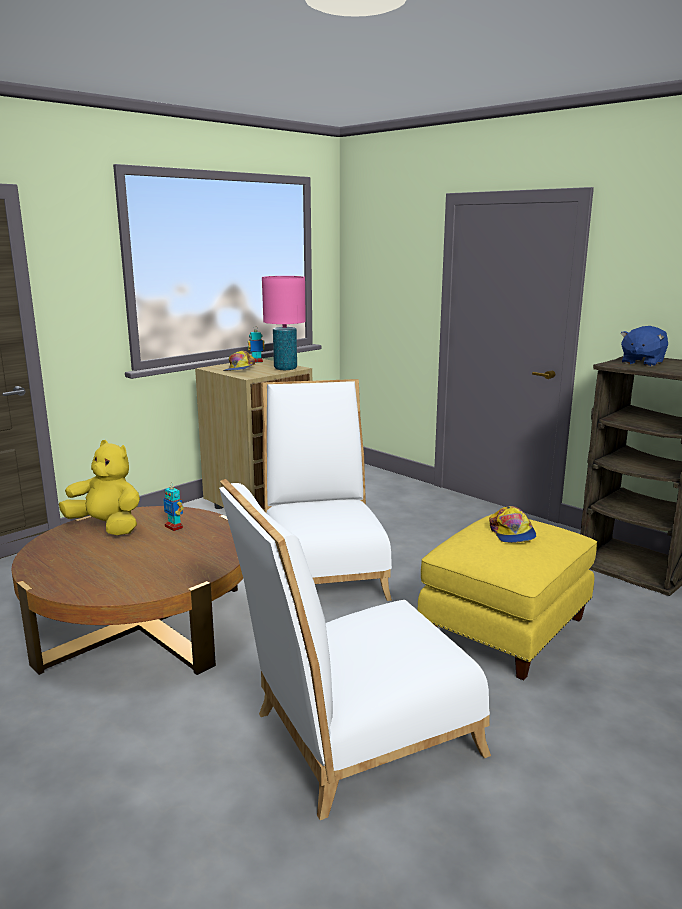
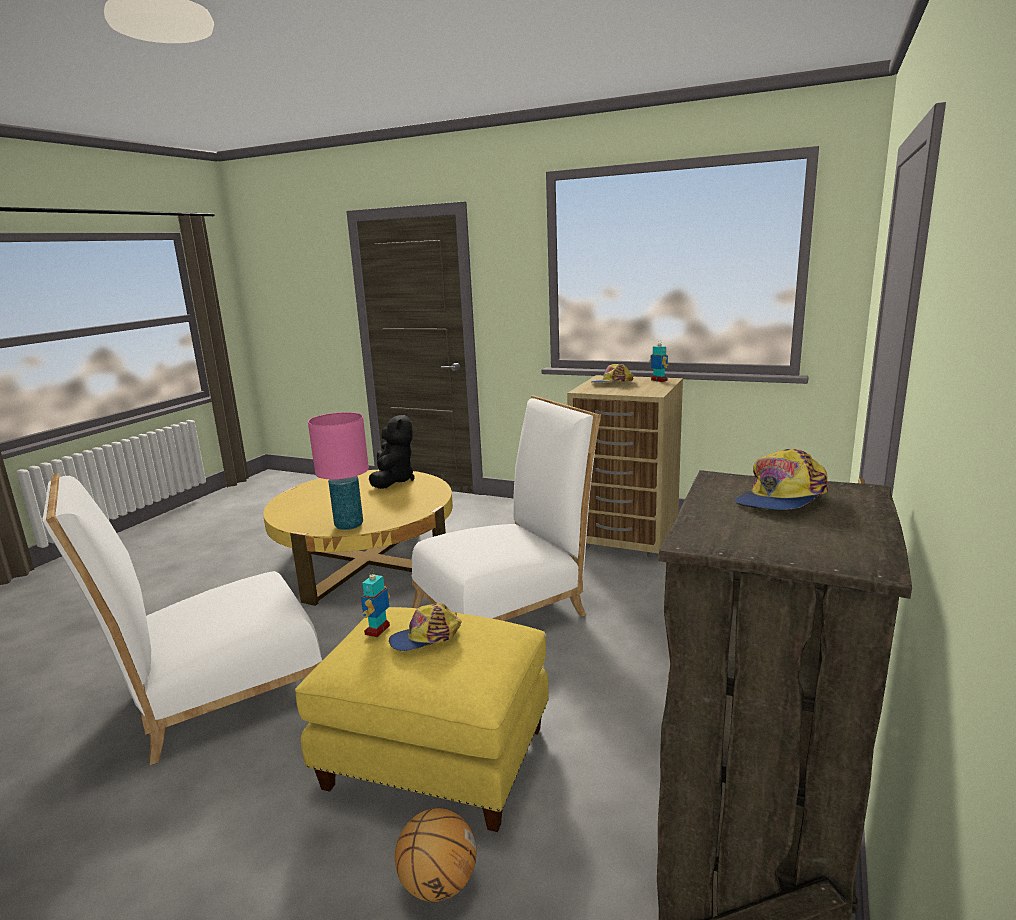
camera: 70 degrees right, 0 degrees up
brown coffee table [11,506,243,675] -> yellow coffee table [263,470,453,606]
yellow plush toy [59,440,140,535] -> black plush toy [369,413,415,489]
toy robot [163,483,184,531] -> toy robot moved to [361,569,390,637]
white chair [219,479,491,820] -> white chair turned 75 degrees counterclockwise [43,473,322,765]
pink table lamp [262,276,306,370] -> pink table lamp moved to [308,412,369,530]
blue plush toy [620,326,668,367] -> cap [734,449,828,510]
none -> basketball [395,808,476,902]

